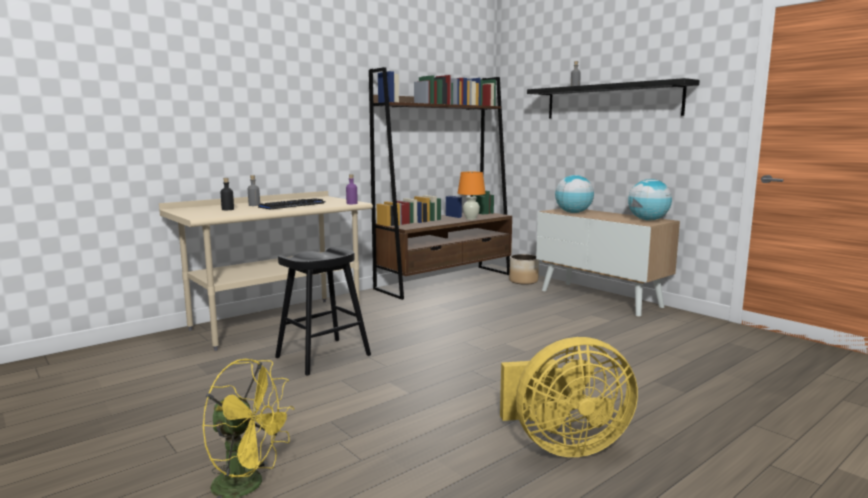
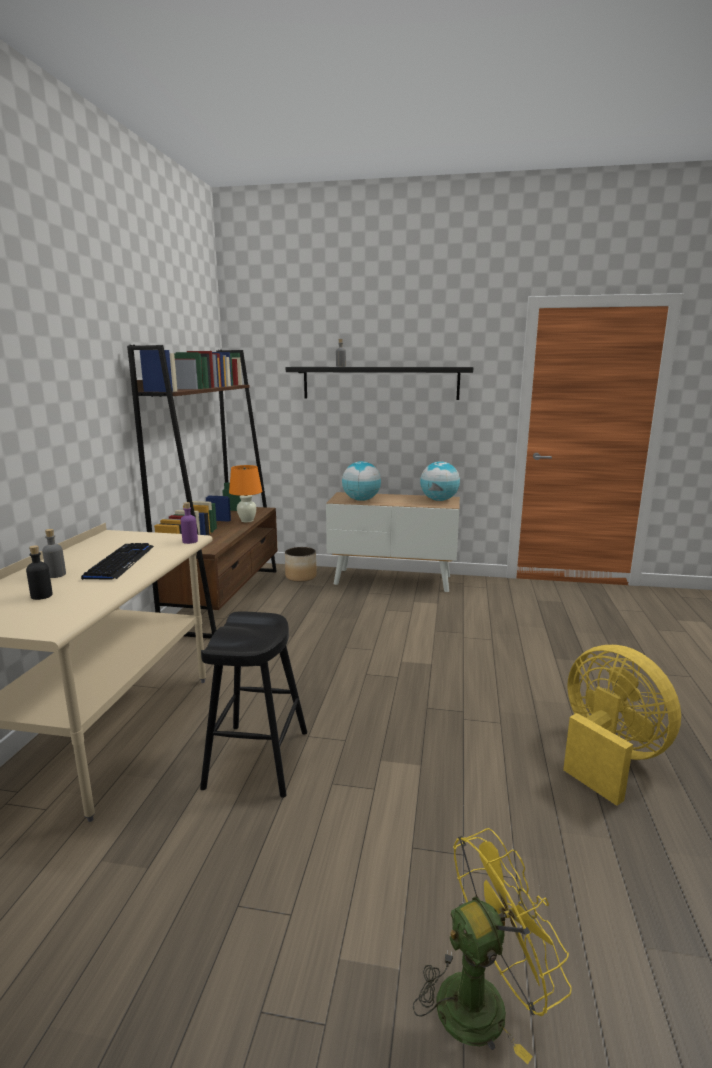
camera: 40 degrees left, 5 degrees up
yellow fan [500,337,638,457] -> yellow fan turned 75 degrees counterclockwise [563,645,681,806]

